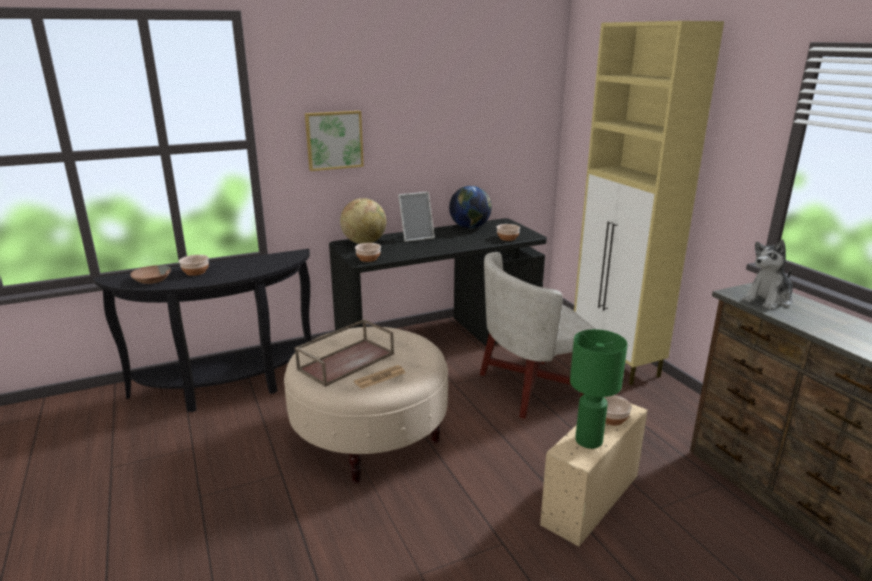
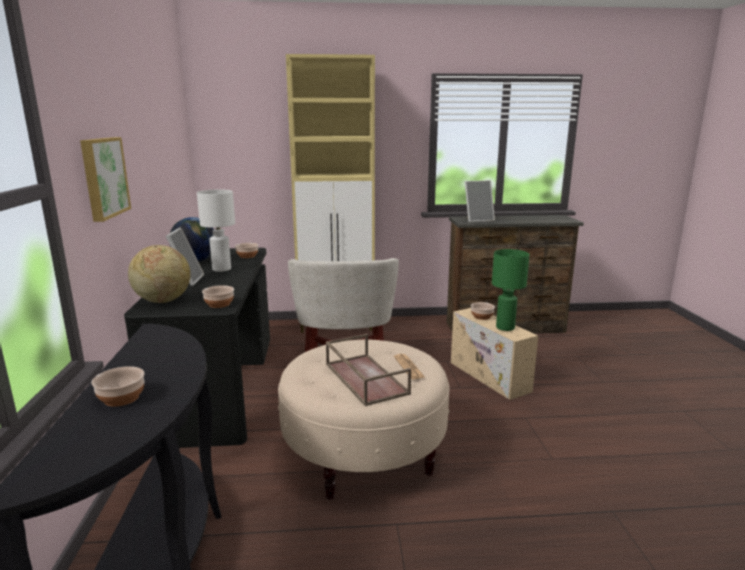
camera: 70 degrees left, 5 degrees down
brown bowl [130,265,171,284] -> none
plush toy [742,239,793,310] -> picture frame [465,180,495,222]
none -> white table lamp [197,189,235,272]

